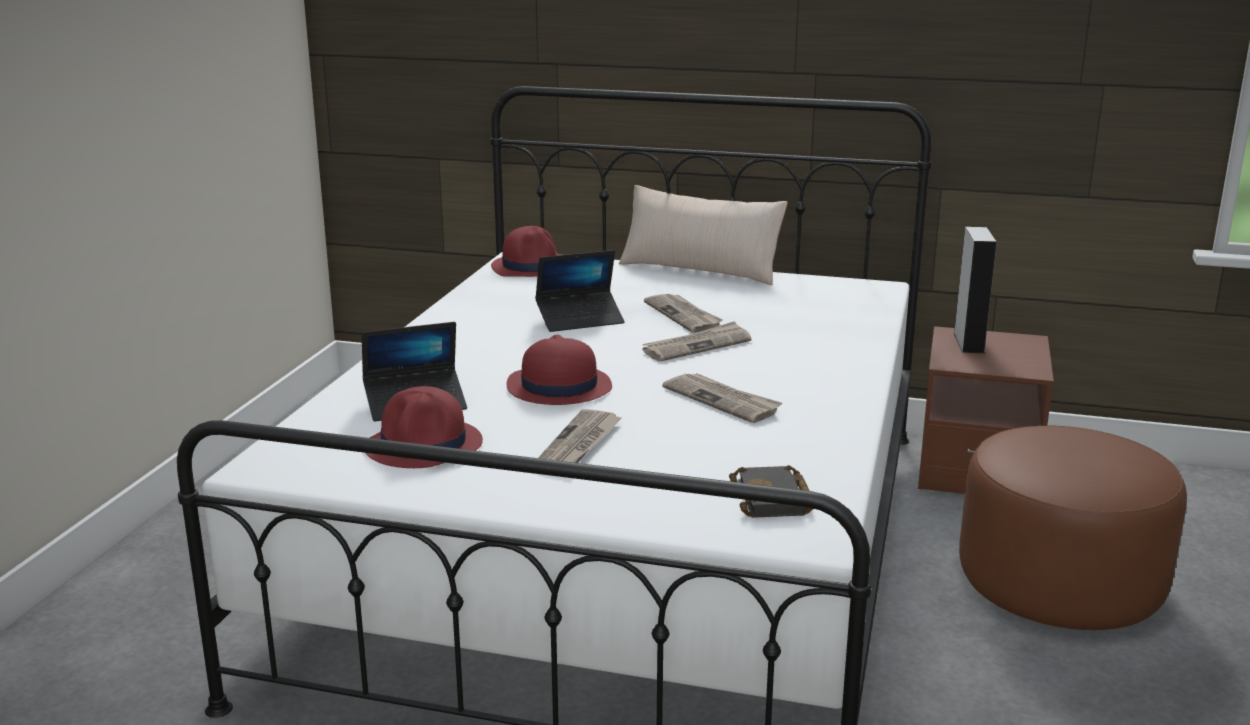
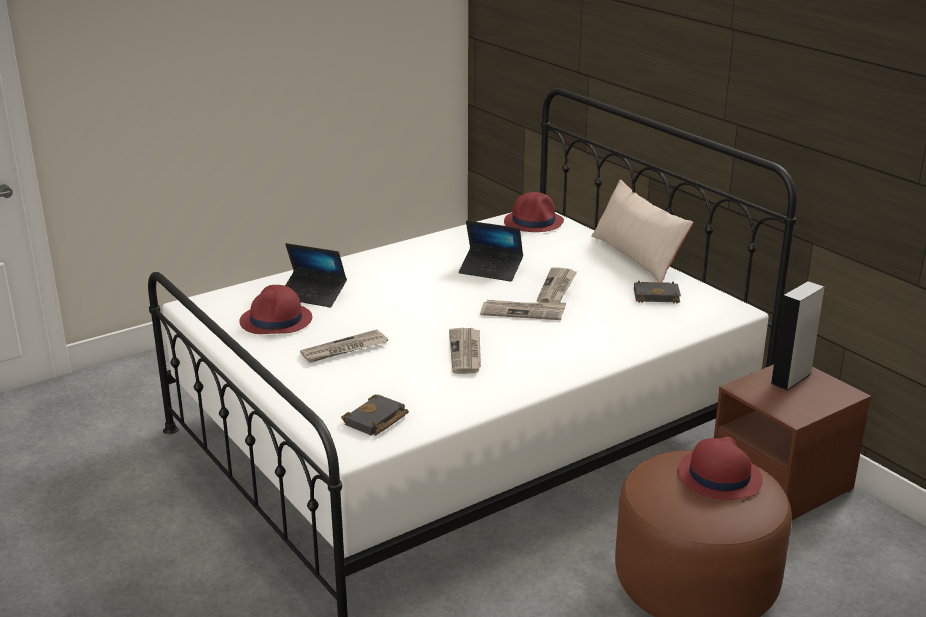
camera: 40 degrees right, 5 degrees up
red hat [507,334,612,405] -> red hat moved to [677,437,763,500]
none -> black book [634,281,681,304]

